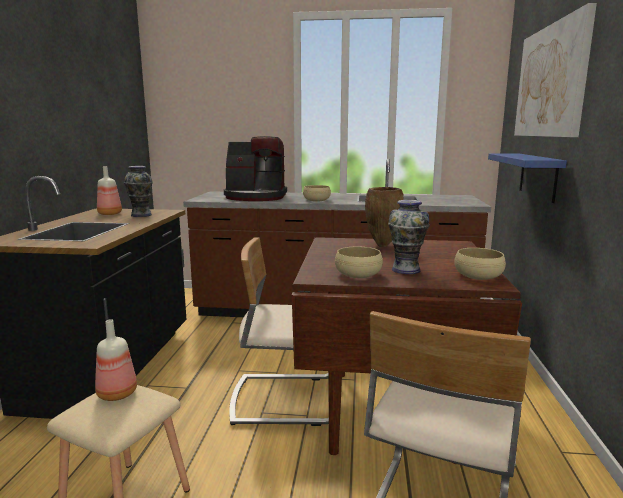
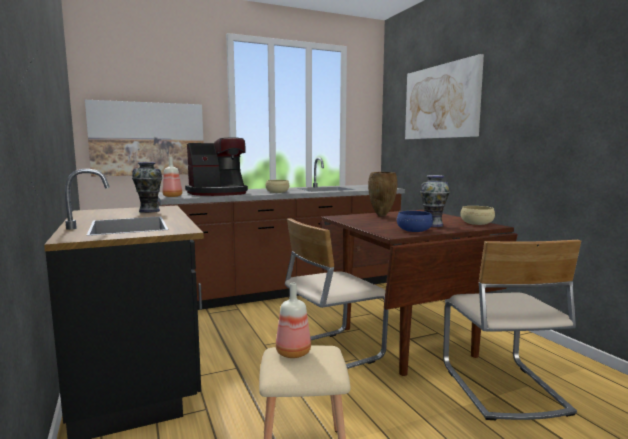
camera: 30 degrees left, 5 degrees down
bottle [97,166,122,215] -> bottle moved to [162,157,182,197]
beige bowl [335,246,383,278] -> blue bowl [397,211,433,232]
blue shelf [488,153,567,203] -> none
none -> picture [85,100,204,176]

